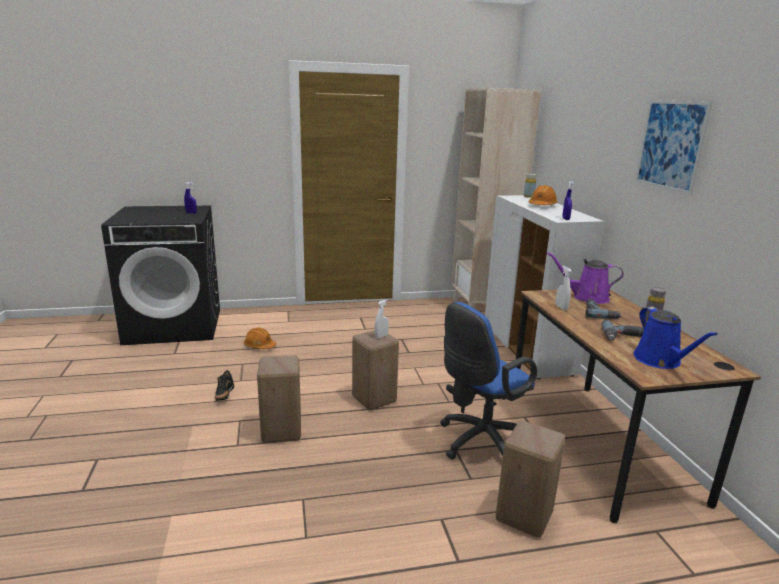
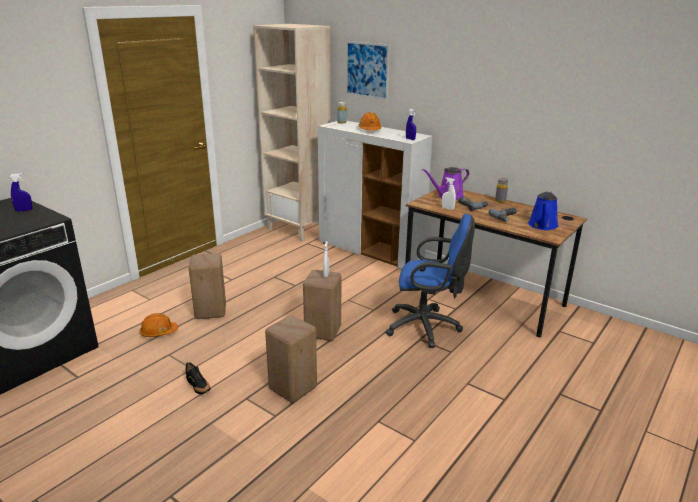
camera: 40 degrees left, 5 degrees up
blue office chair [440,302,537,460] -> blue office chair turned 90 degrees counterclockwise [386,214,475,348]
beige stool [496,421,565,538] -> beige stool moved to [189,253,226,319]
blue watering can [634,307,718,369] -> blue watering can turned 75 degrees clockwise [528,191,558,230]
picture [635,100,713,195] -> picture moved to [346,41,390,100]

